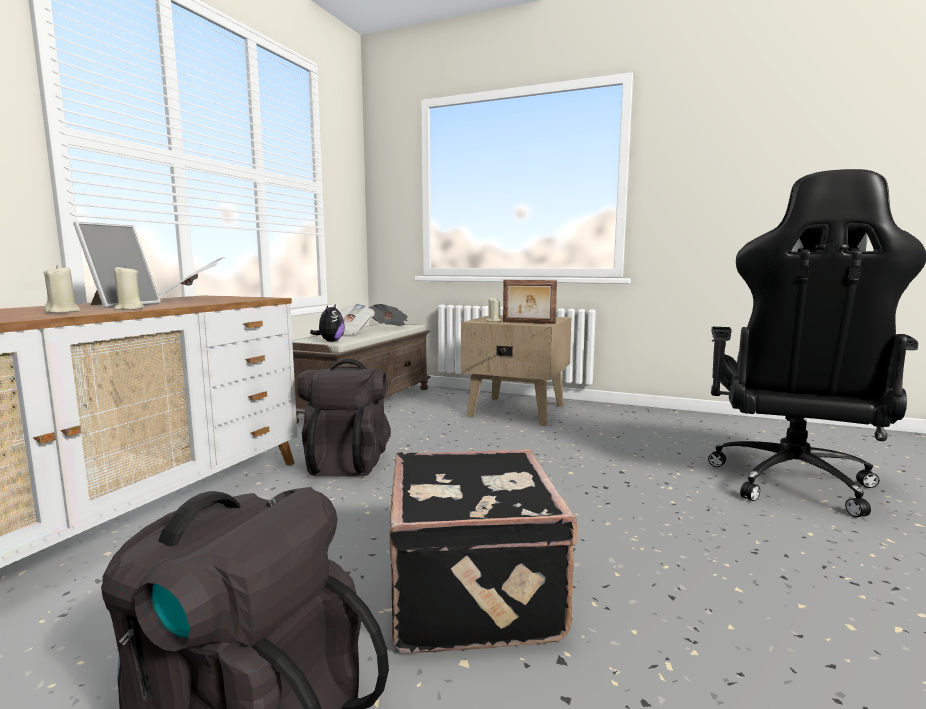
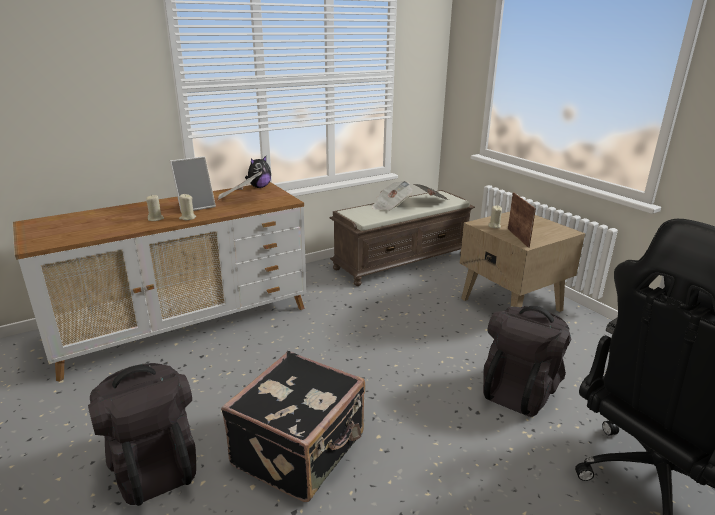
camera: 35 degrees right, 15 degrees up
black backpack [297,359,391,477] -> black backpack moved to [483,306,571,417]
plush toy [310,304,345,342] -> plush toy moved to [245,156,271,188]
picture frame [503,280,557,324] -> picture frame turned 150 degrees counterclockwise [508,192,536,248]

